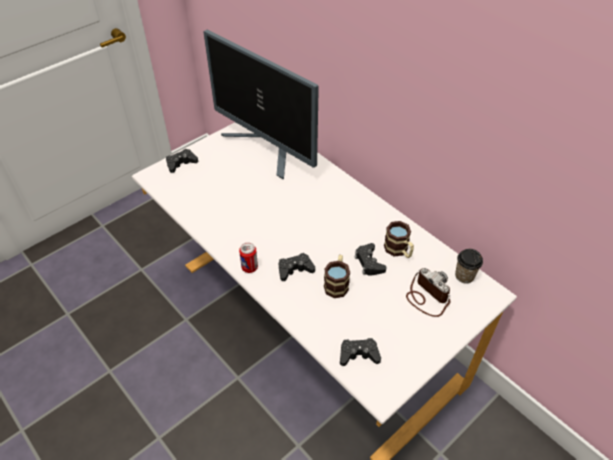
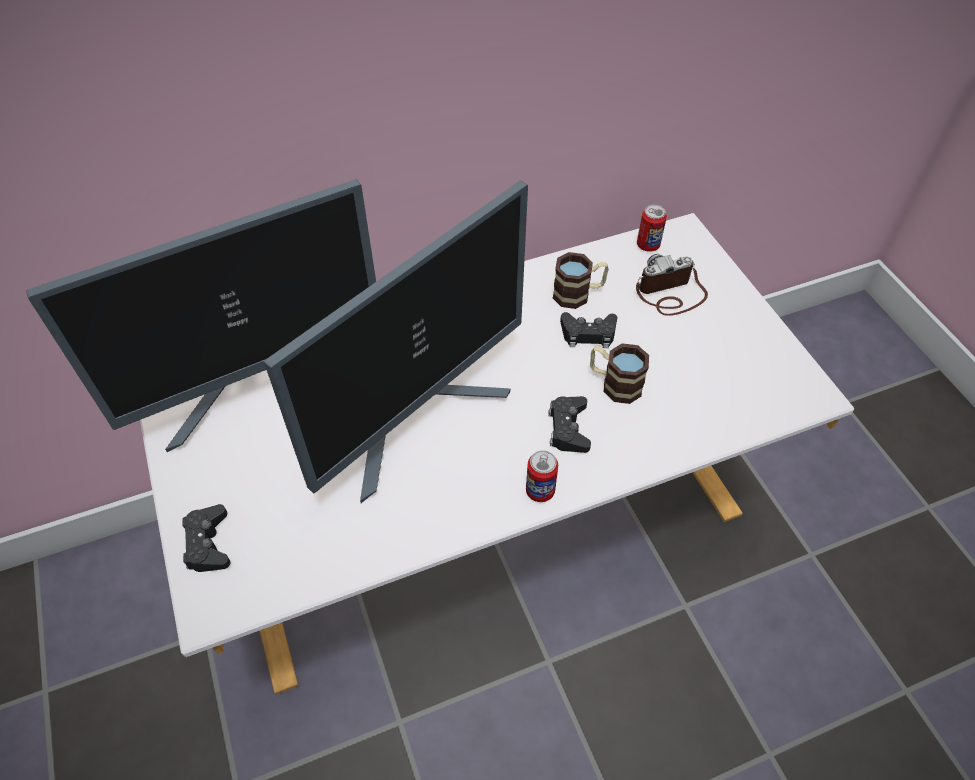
camera: 70 degrees left, 5 degrees up
black game controller [340,338,381,366] -> none
cup [455,249,483,284] -> can [637,205,667,252]
none -> monitor [264,181,528,503]

